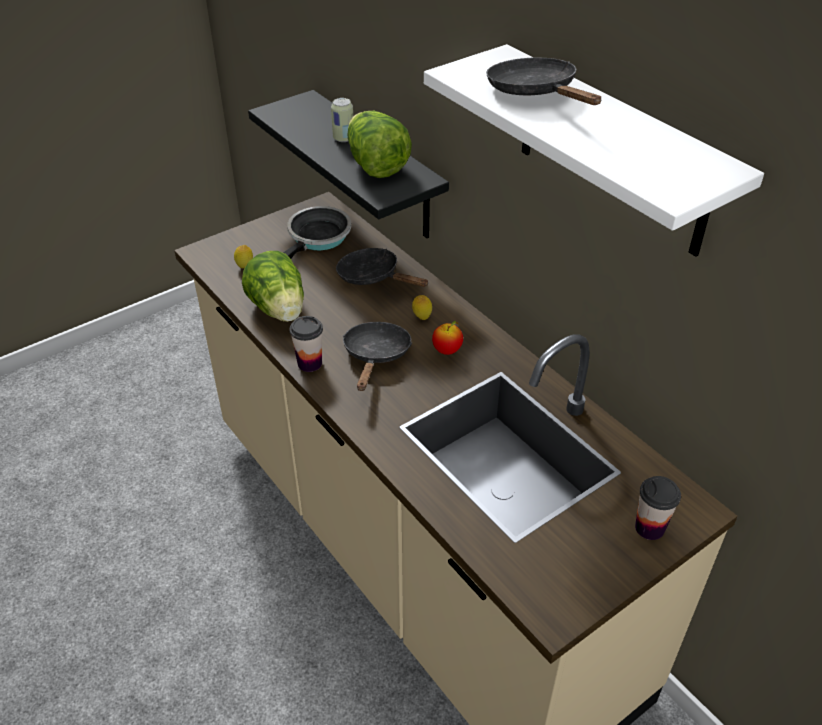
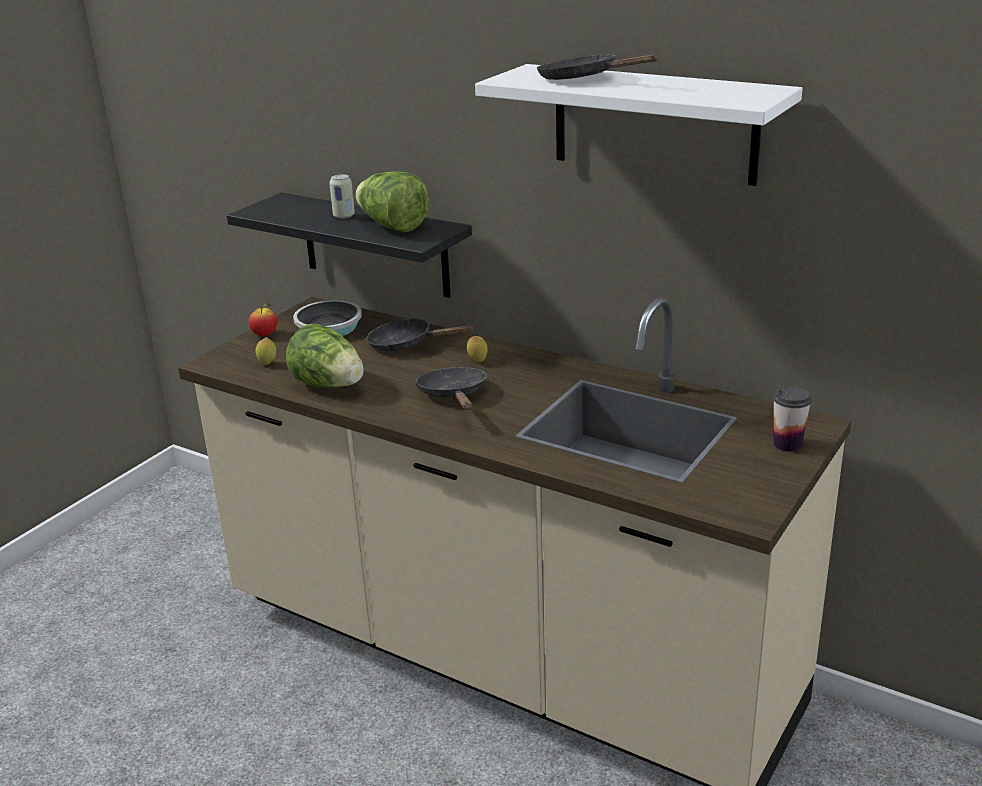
camera: 20 degrees left, 15 degrees down
cup [290,316,323,372] -> none
apple [432,321,463,355] -> apple moved to [249,303,277,336]

